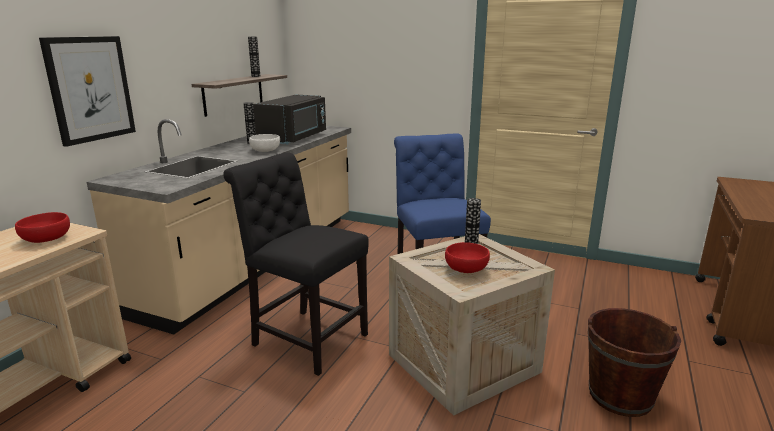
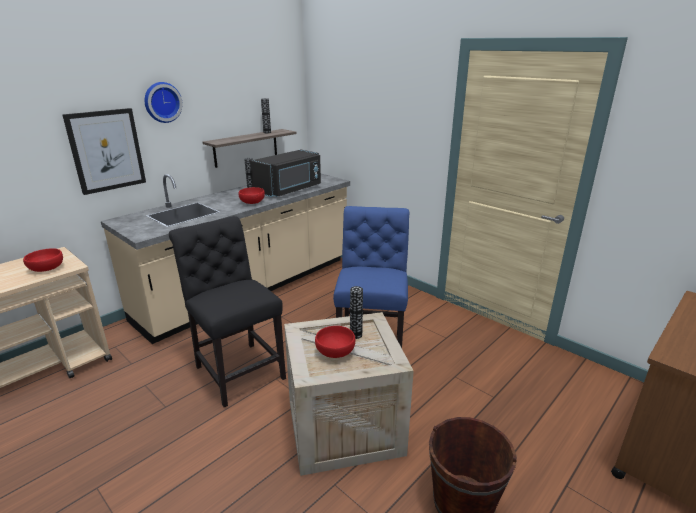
camera: 20 degrees right, 5 degrees up
white bowl [249,134,280,152] -> red bowl [239,187,265,204]
none -> wall clock [145,82,183,123]

